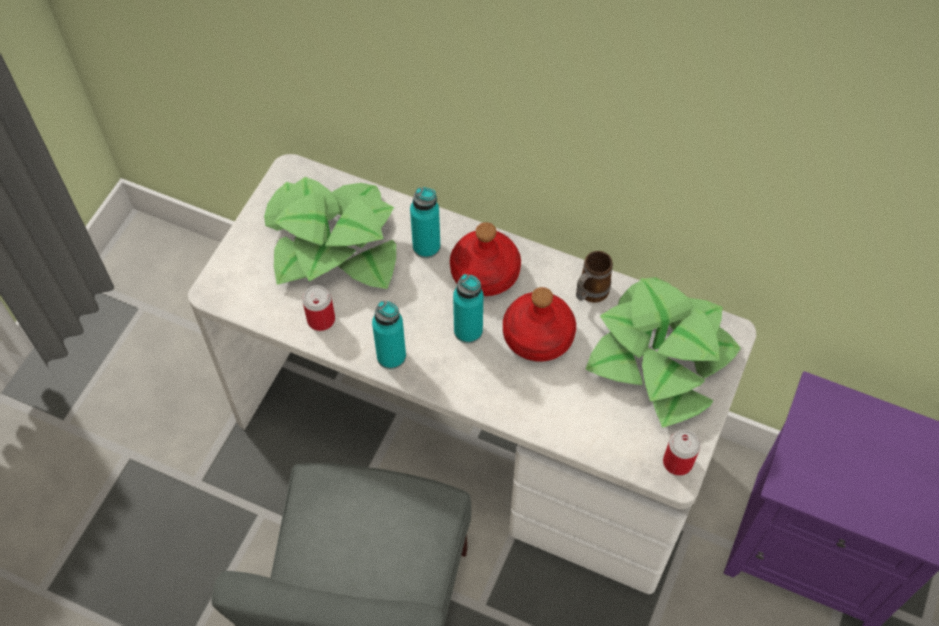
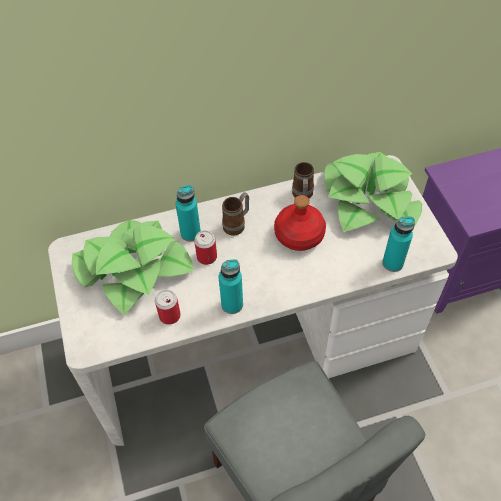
camera: 40 degrees left, 5 degrees down
red bottle [450,222,521,296] -> mug [222,192,249,235]
turquoise bottle [453,274,483,343] -> turquoise bottle moved to [382,216,415,272]
can [663,430,700,476] -> can moved to [194,230,217,265]

